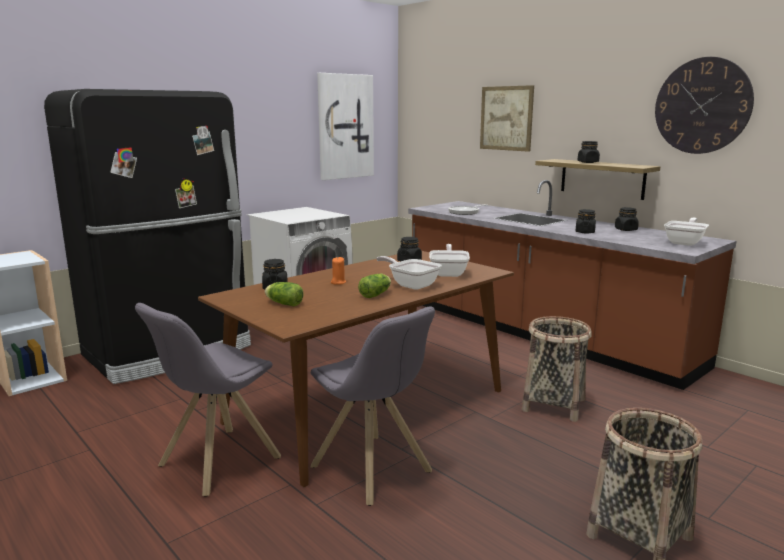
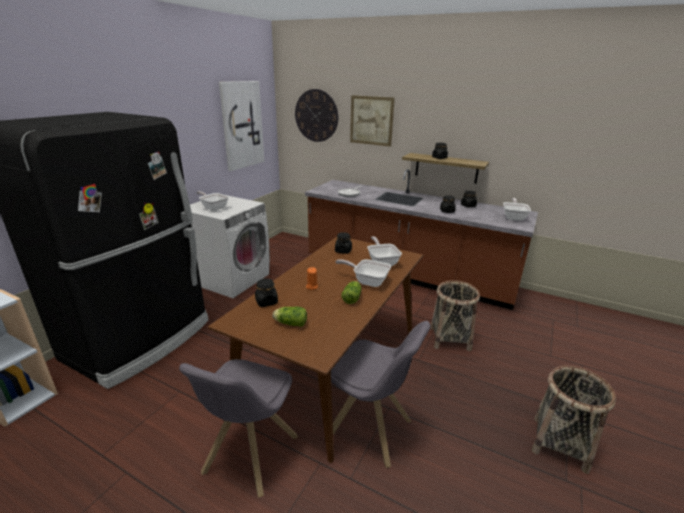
camera: 20 degrees left, 10 degrees up
wall clock [655,57,754,154] -> wall clock moved to [295,89,338,142]
none -> frying pan [196,191,229,211]

